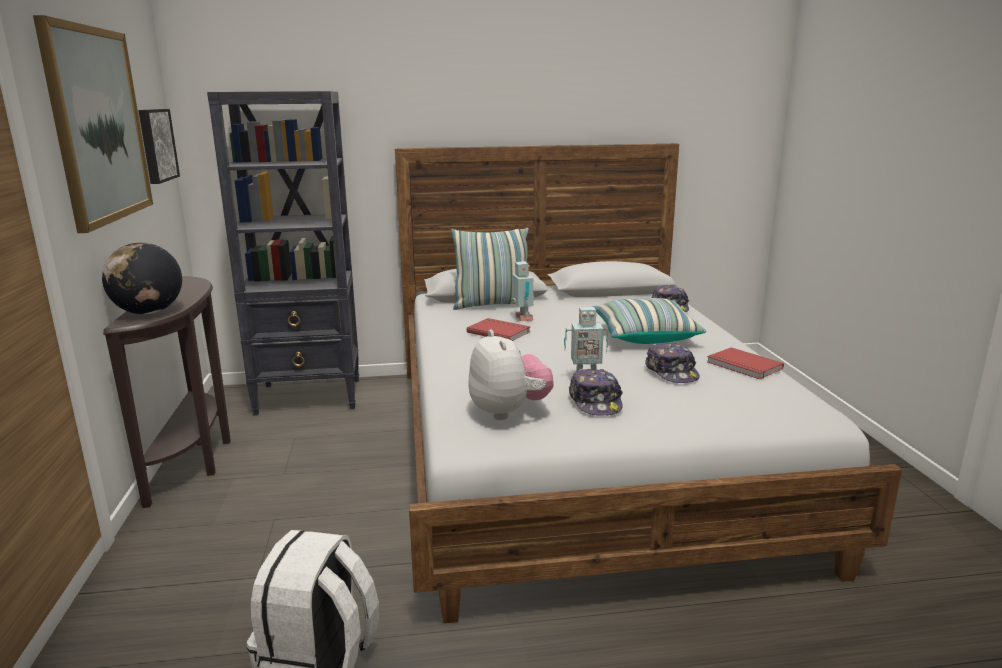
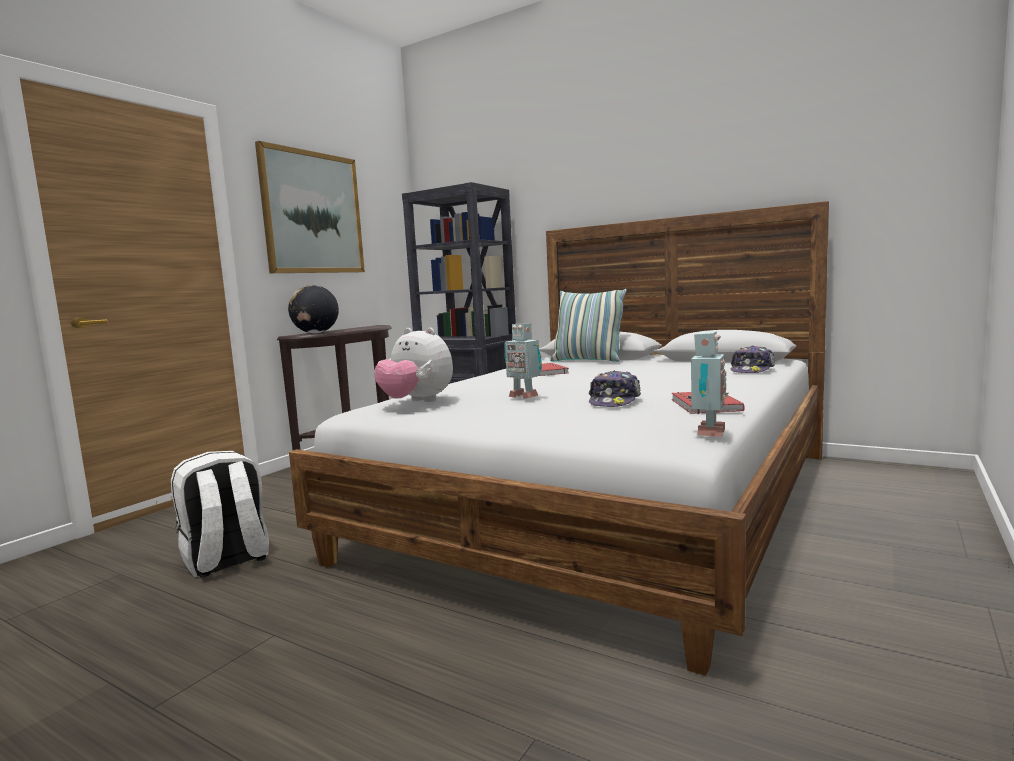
camera: 40 degrees right, 10 degrees down
picture [138,109,180,184] -> none
plush toy [468,329,554,420] -> plush toy turned 105 degrees clockwise [374,328,453,402]
toy robot [511,261,534,321] -> toy robot moved to [688,331,729,437]
cap [569,368,623,416] -> none
pillow [593,298,706,344] -> none

